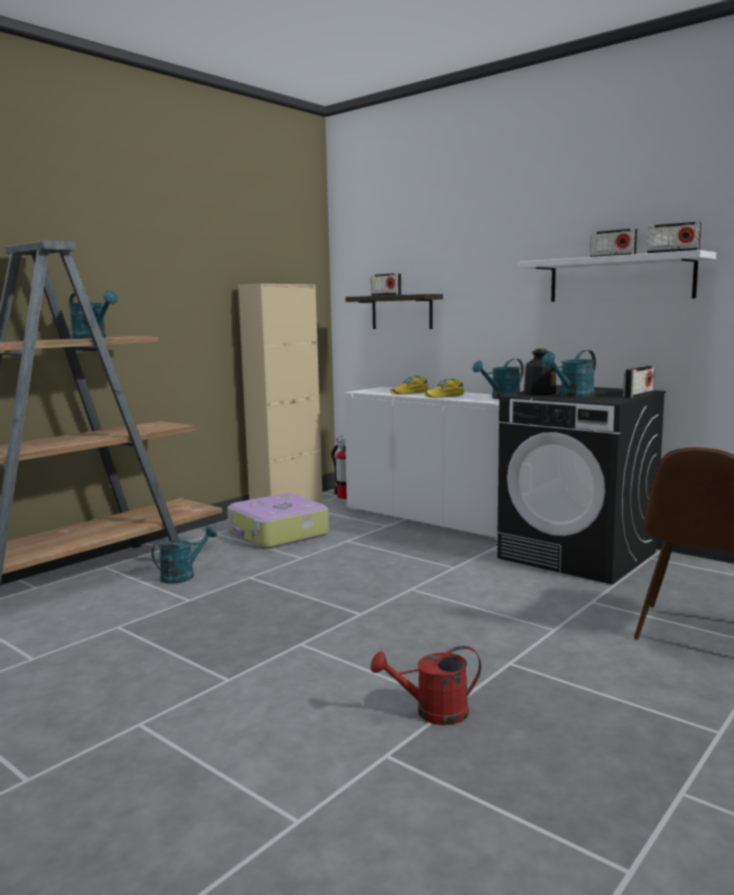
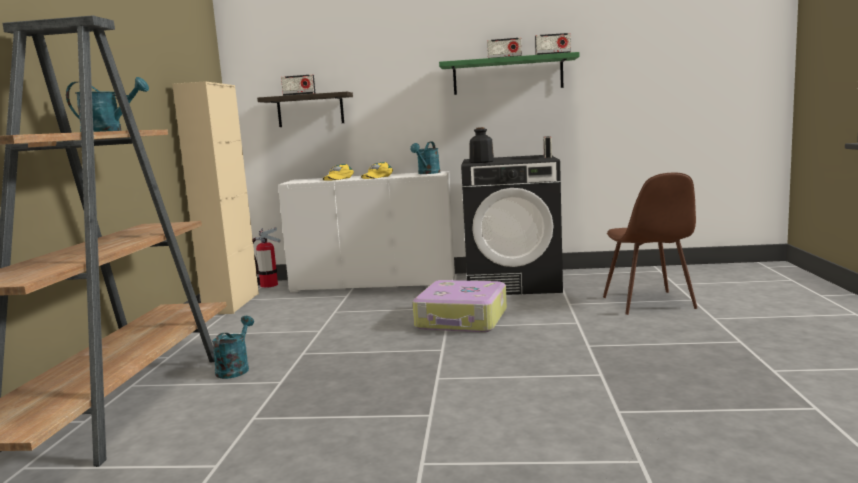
camera: 35 degrees left, 0 degrees up
suitcase [227,493,329,549] -> suitcase moved to [412,280,507,332]
red watering can [371,646,481,725] -> none
white shelf [518,250,716,302] -> green shelf [439,52,580,95]
turquoise watering can [542,350,596,398] -> none

